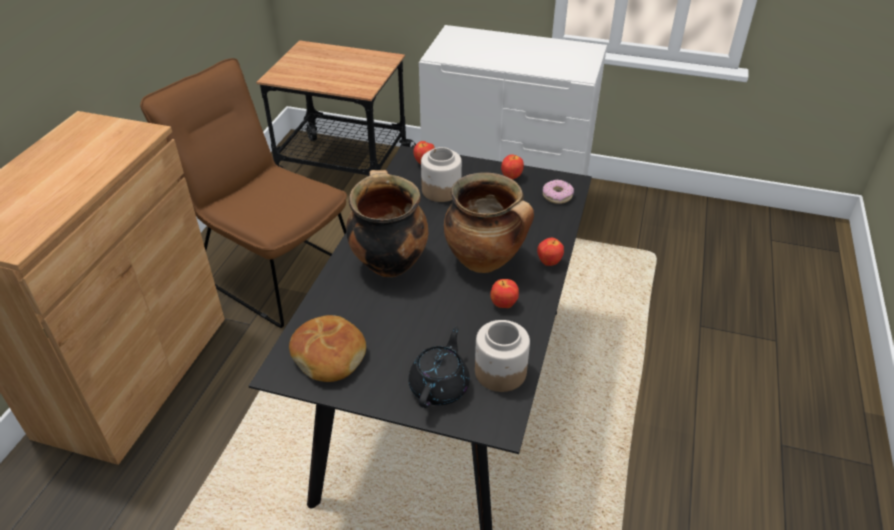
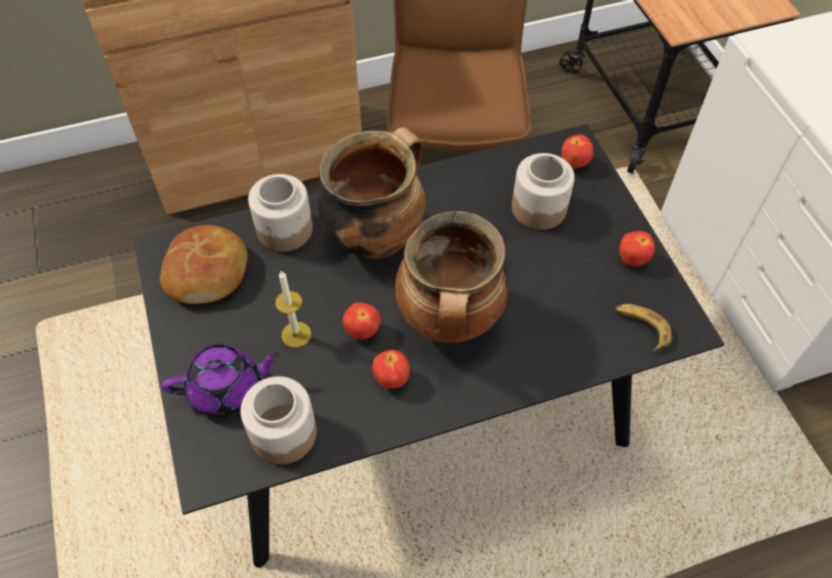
camera: 55 degrees right, 15 degrees up
black teapot [408,327,470,408] -> purple teapot [162,344,281,417]
apple [537,238,564,266] -> apple moved to [343,302,380,340]
donut [543,180,574,204] -> banana [615,304,672,351]
none -> jar [248,174,313,252]
none -> candle [275,270,311,348]

